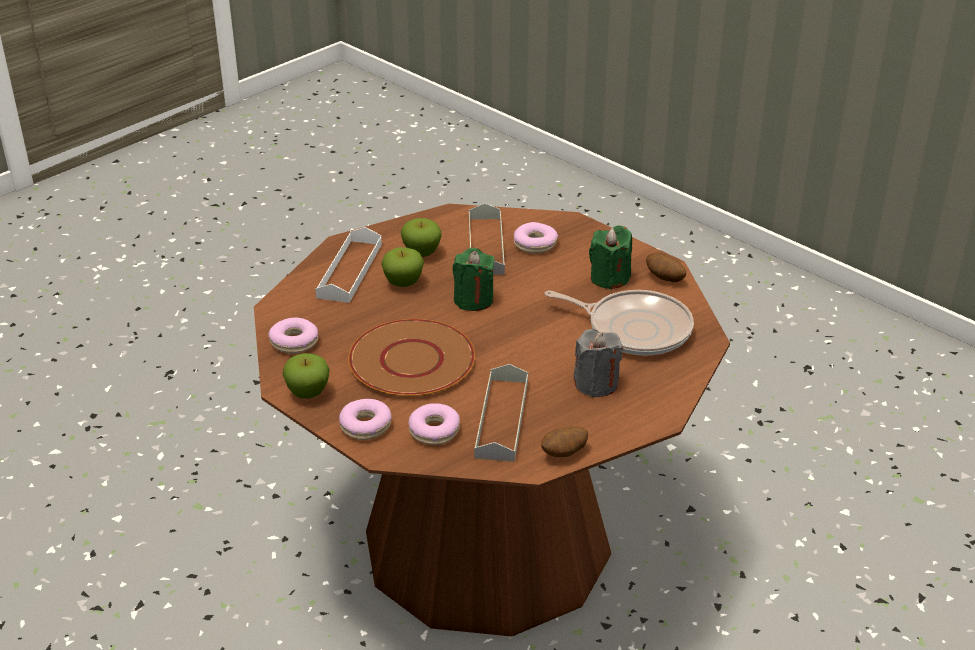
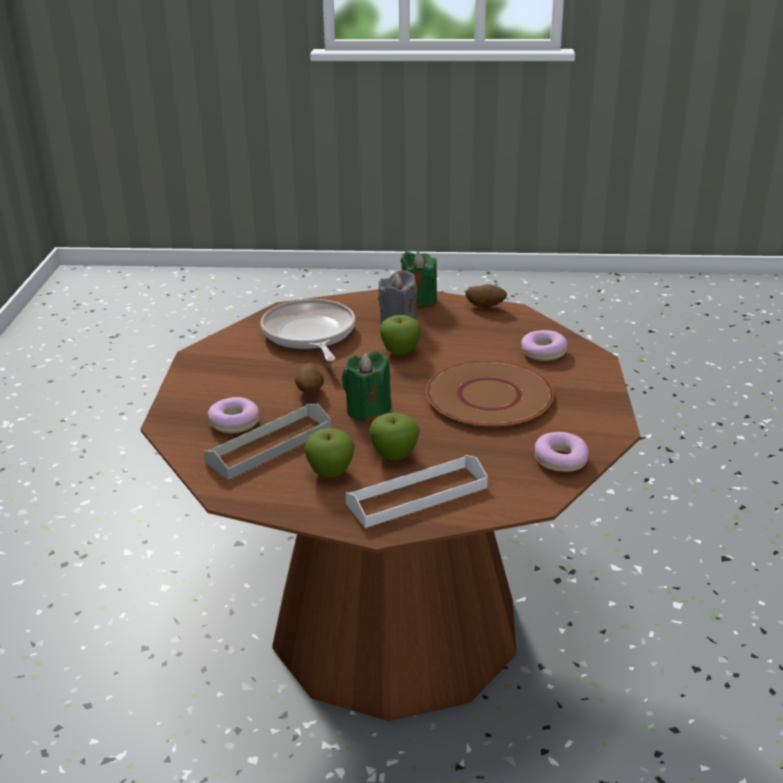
camera: 130 degrees left, 5 degrees down
apple [282,353,330,399] -> apple moved to [380,315,421,355]
donut [339,399,392,440] -> none
grey tray [474,364,528,462] -> none
green candle [589,226,632,290] -> green candle moved to [401,252,437,308]
potato [646,253,686,282] -> potato moved to [295,363,324,394]

